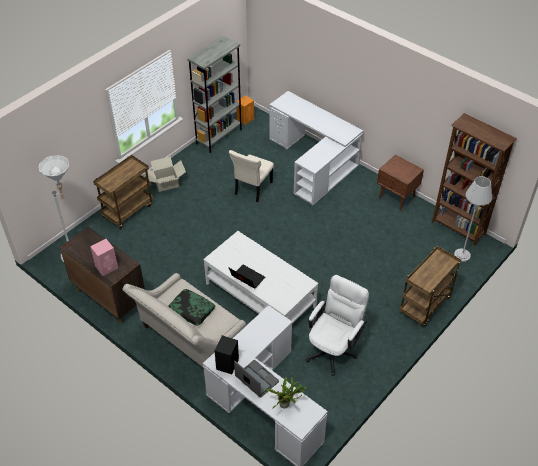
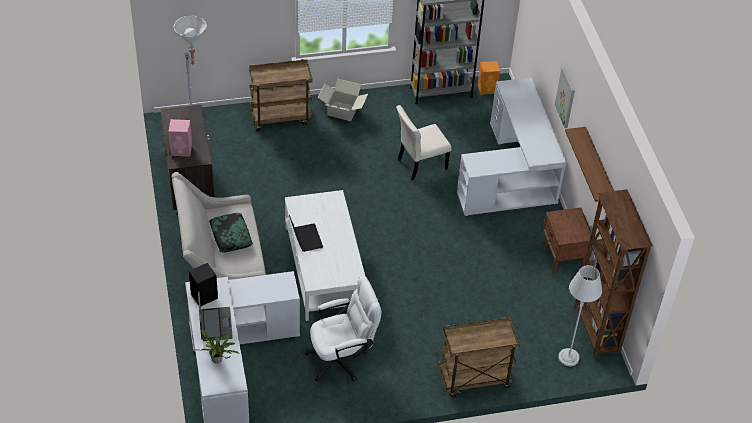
camera: 35 degrees right, 0 degrees up
none -> picture [555,67,575,128]
none -> shelf [565,127,614,202]

